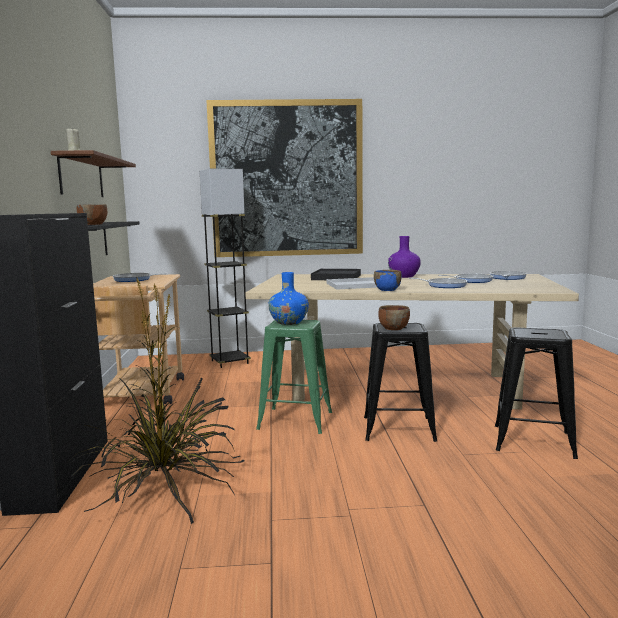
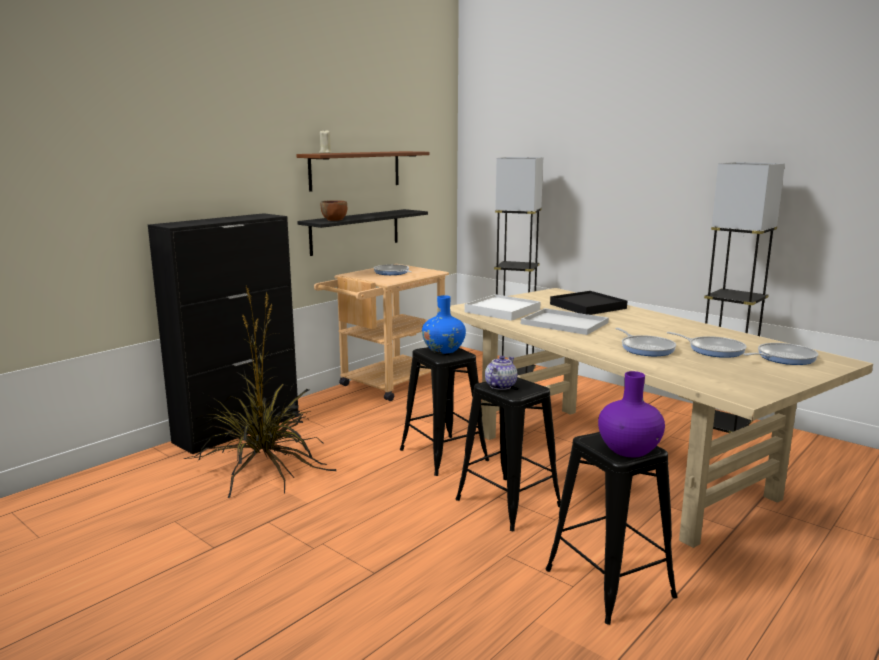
camera: 45 degrees right, 5 degrees up
picture [206,99,363,257] -> none
green stool [256,320,332,434] -> black stool [400,347,489,476]
blue bowl [374,270,402,291] -> none
brown bowl [378,305,410,330] -> teapot [485,356,517,390]
purple vase [388,236,421,278] -> purple vase moved to [598,371,665,457]
none -> white tray [464,294,541,321]
none -> grey floor lamp [704,162,785,433]

